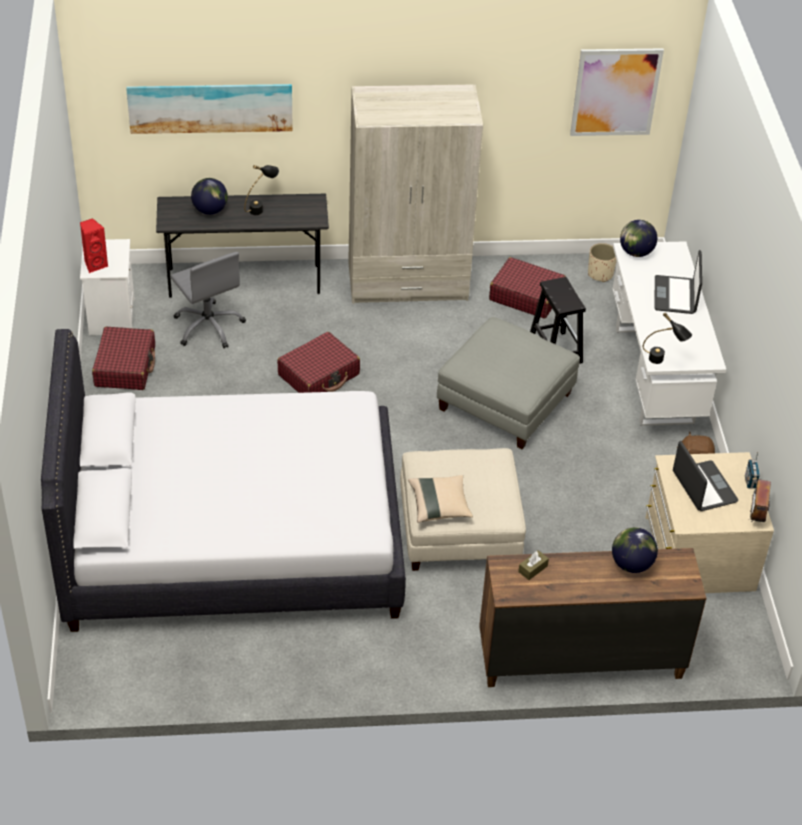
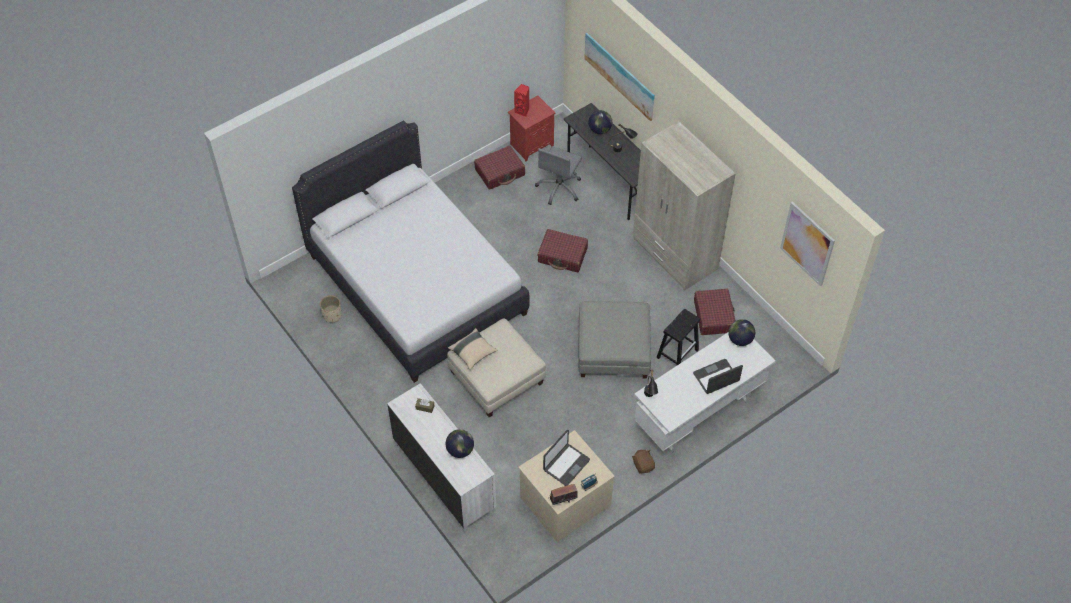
camera: 60 degrees right, 10 degrees up
white nightstand [80,239,135,335] -> red nightstand [508,95,556,161]
brown dresser [479,548,706,687] -> white dresser [387,383,496,532]
beige planter [588,243,617,282] -> beige planter moved to [320,295,342,322]

